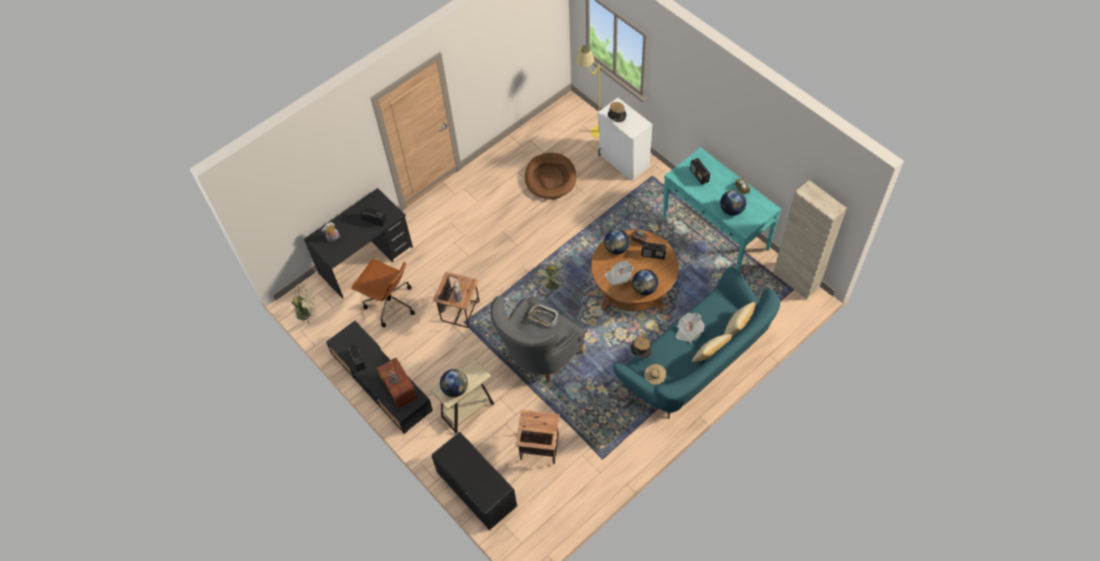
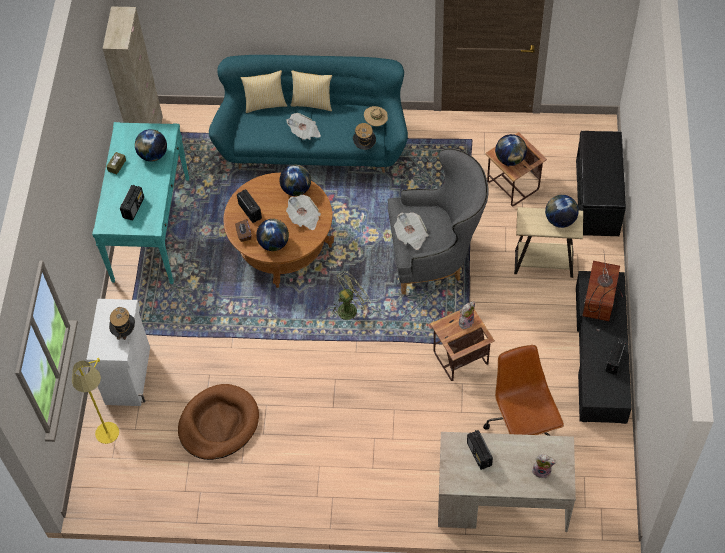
camera: 135 degrees left, 0 degrees up
green fan [291,284,316,325] -> none
black desk [304,188,413,299] -> beige desk [438,432,576,532]
tray [528,304,559,327] -> newspaper [394,212,428,250]
none -> globe [495,134,527,166]

